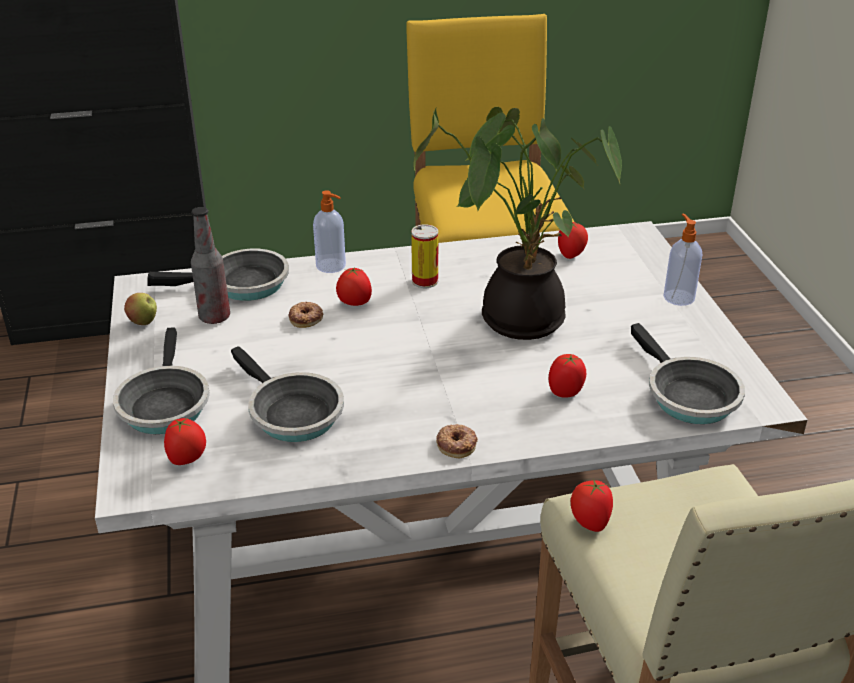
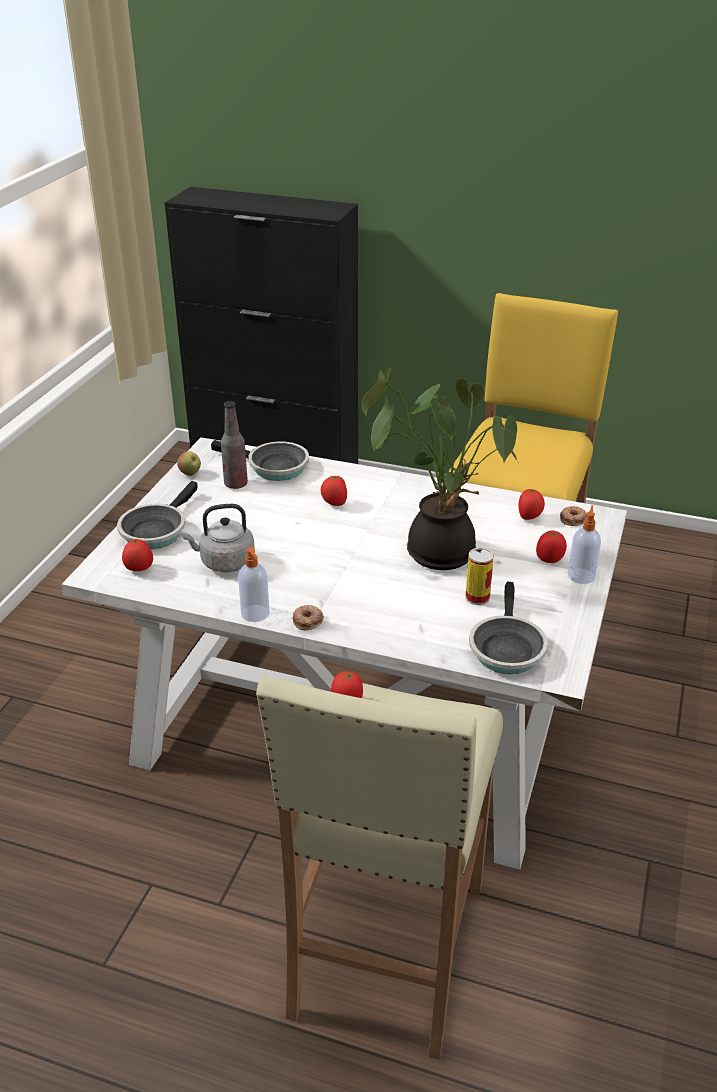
camera: 30 degrees right, 0 degrees up
frying pan [231,346,344,442] -> grey kettle [182,504,255,572]
donut [289,302,323,328] -> donut moved to [560,506,587,526]
soap dispenser [313,190,346,273] -> soap dispenser moved to [238,547,270,622]
can [411,224,438,288] -> can moved to [466,548,494,605]
tomato [549,354,586,398] -> tomato moved to [536,531,567,563]

